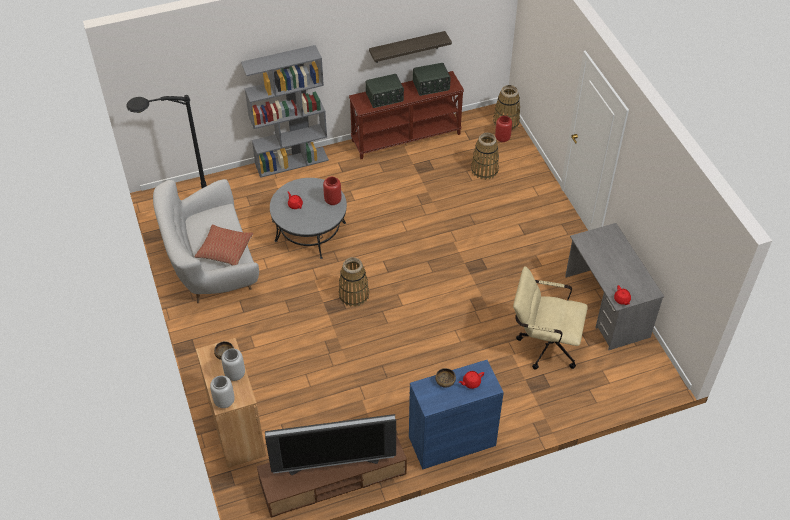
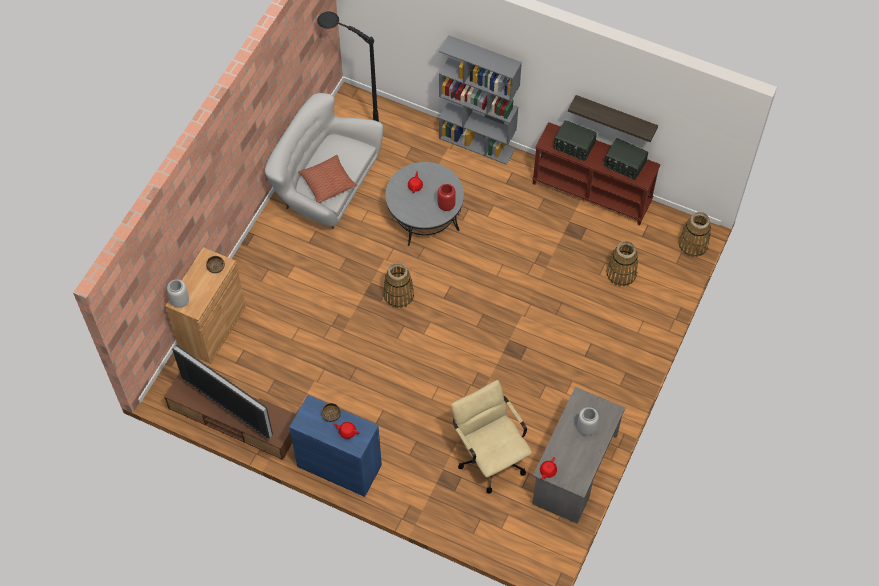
camera: 45 degrees right, 10 degrees up
grey vase [221,348,245,381] -> grey vase moved to [577,407,599,435]
red vase [495,116,512,142] -> none

